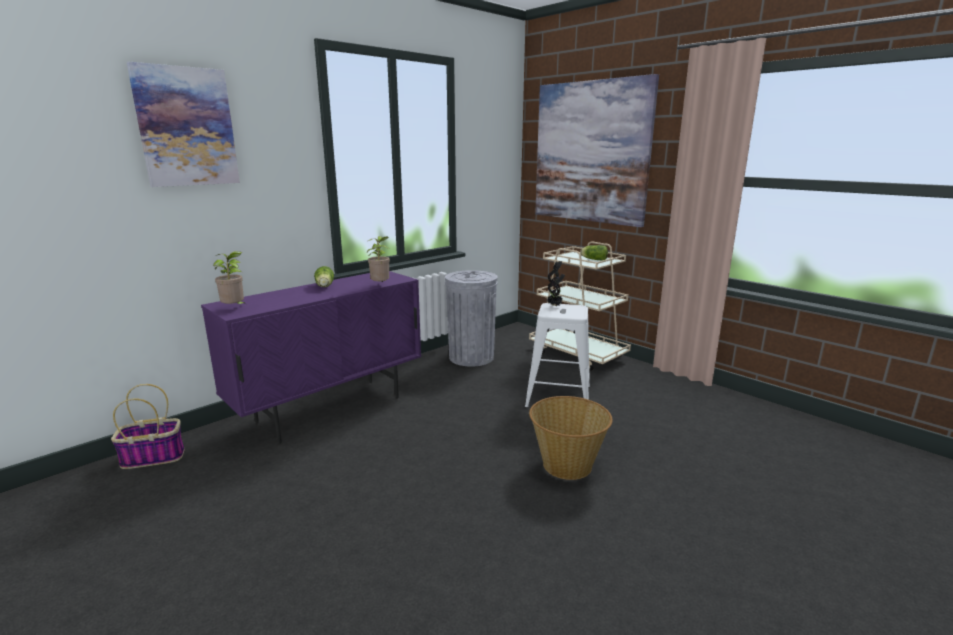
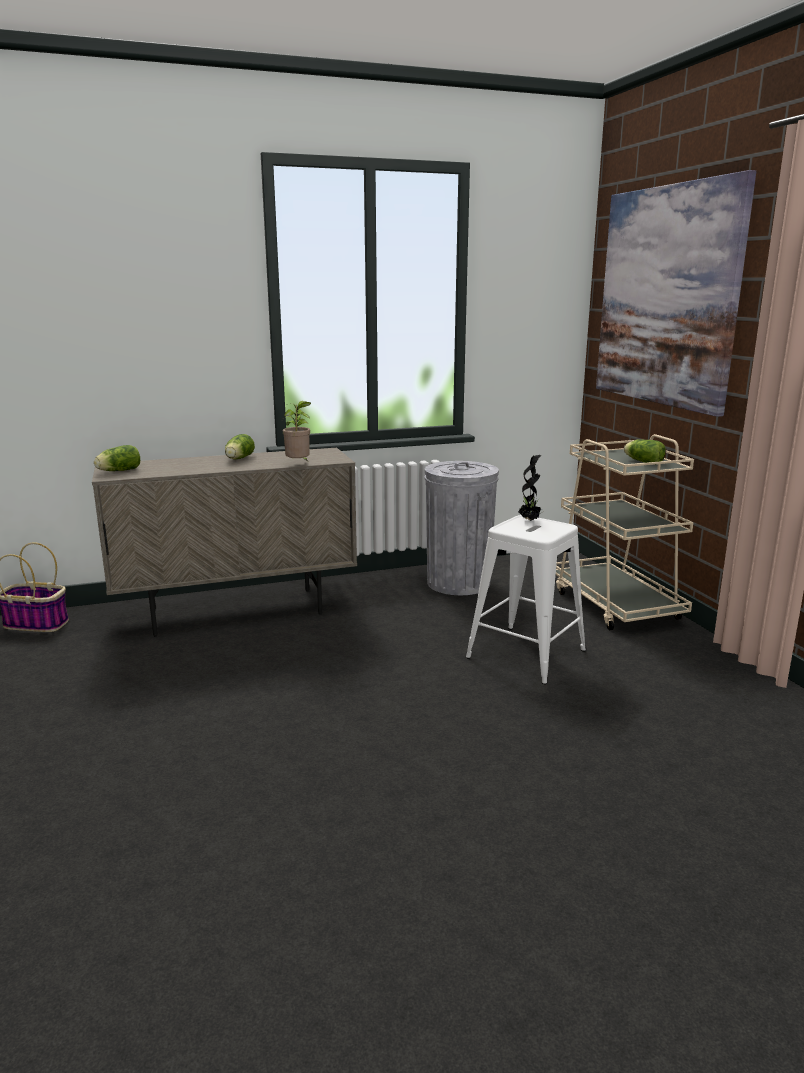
camera: 25 degrees right, 0 degrees up
picture [127,62,240,187] -> none
purple cabinet [201,271,421,444] -> beige cabinet [92,448,357,637]
potted plant [213,251,246,304] -> lettuce [94,445,140,471]
basket [529,396,613,480] -> none

